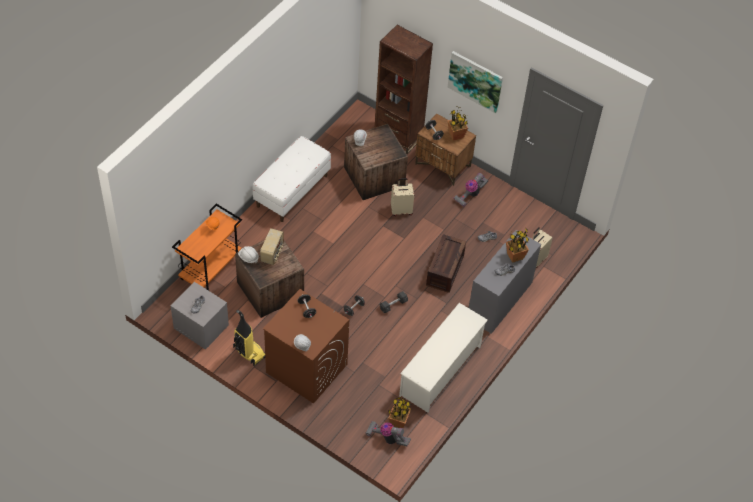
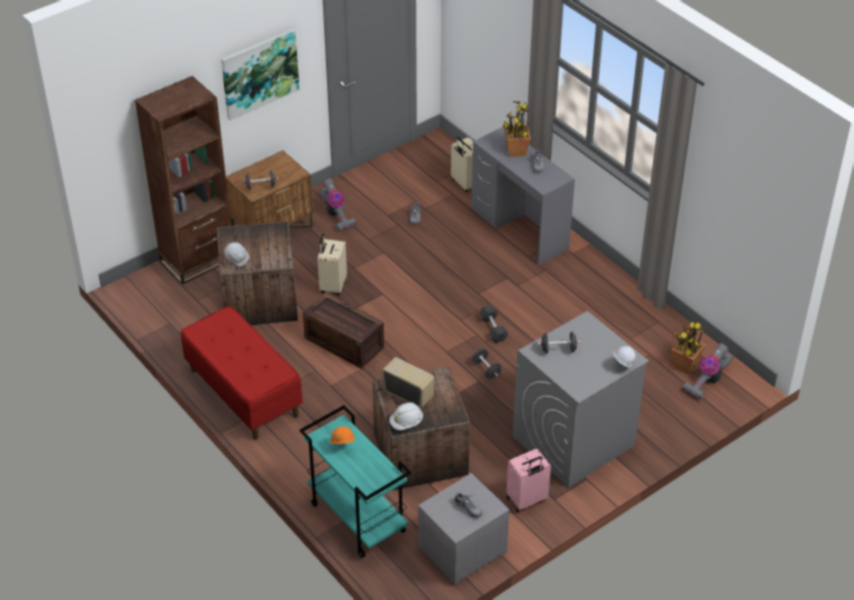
camera: 70 degrees left, 10 degrees down
orange cart [172,204,242,291] -> turquoise cart [299,405,411,558]
vacuum cleaner [233,310,265,366] -> pink suitcase [506,449,551,513]
white bench [252,136,331,222] -> red bench [181,306,303,440]
brown washing machine [263,289,349,404] -> grey washing machine [513,311,649,488]
white shoe rack [399,303,488,413] -> none
crate [426,234,466,293] -> crate moved to [303,292,384,369]
potted plant [447,107,468,141] -> none

